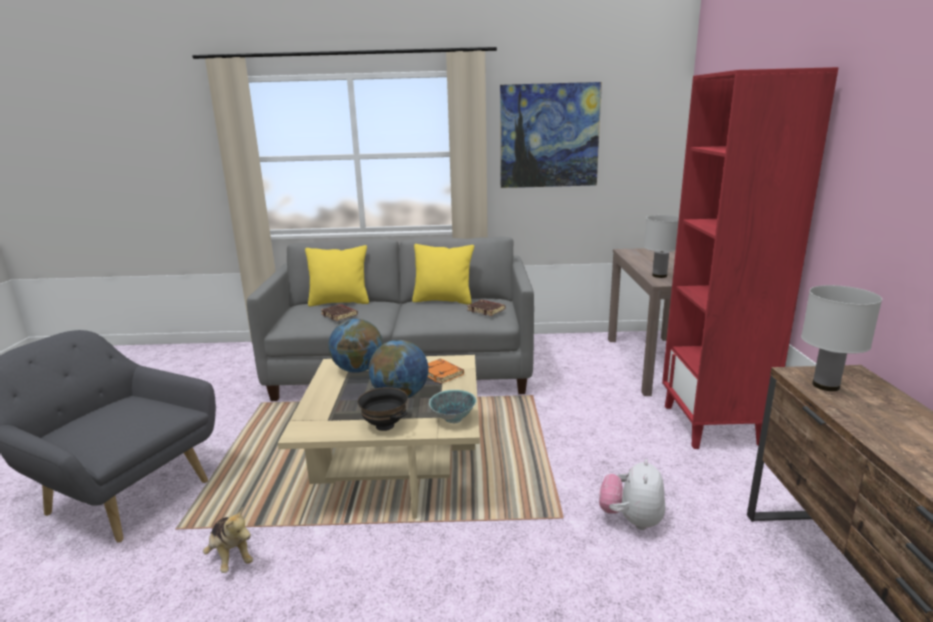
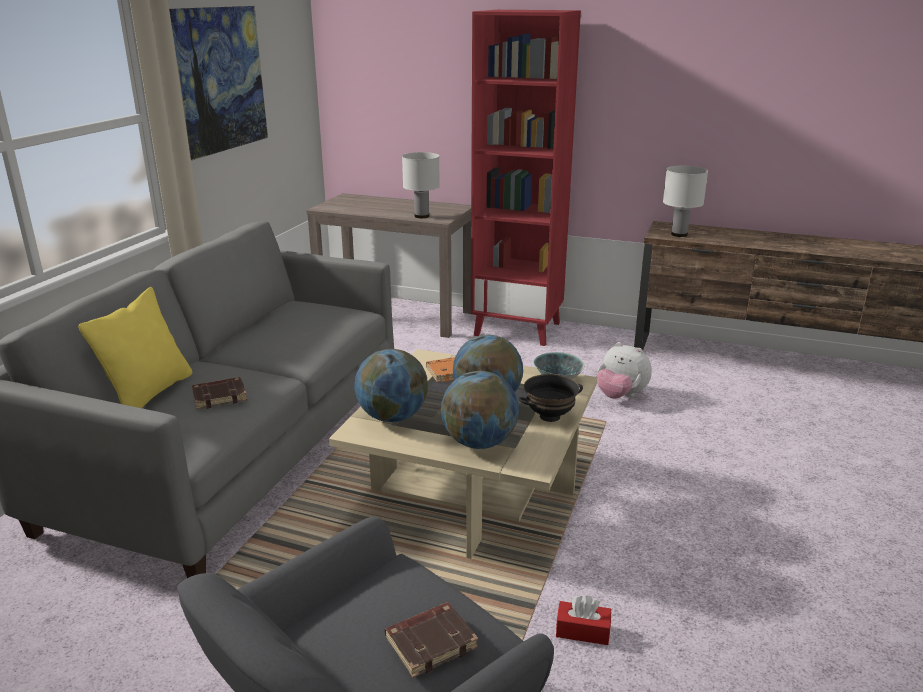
camera: 70 degrees left, 5 degrees up
plush toy [203,506,253,573] -> red tissue box [556,595,611,645]
yellow pillow [412,244,474,304] -> none
brown book [468,300,505,316] -> brown book moved to [385,602,478,678]
none -> globe [441,371,519,449]

